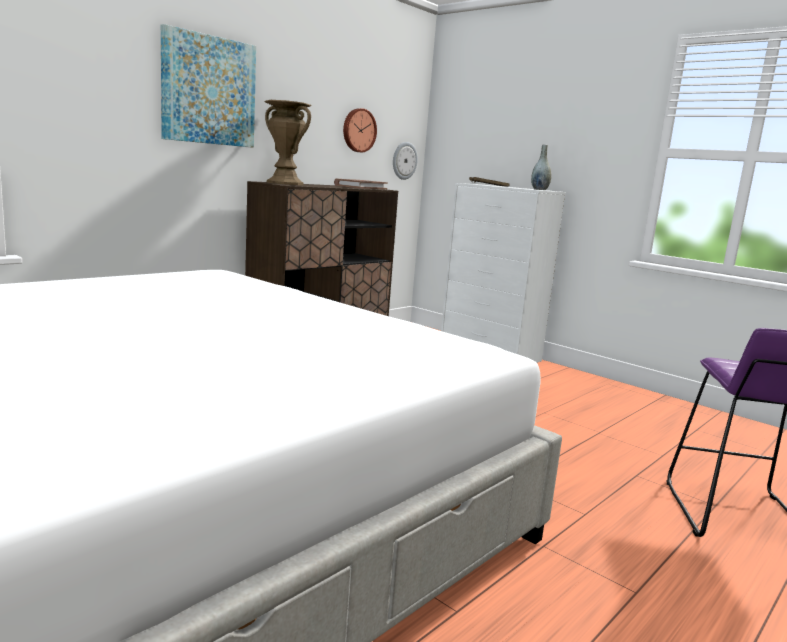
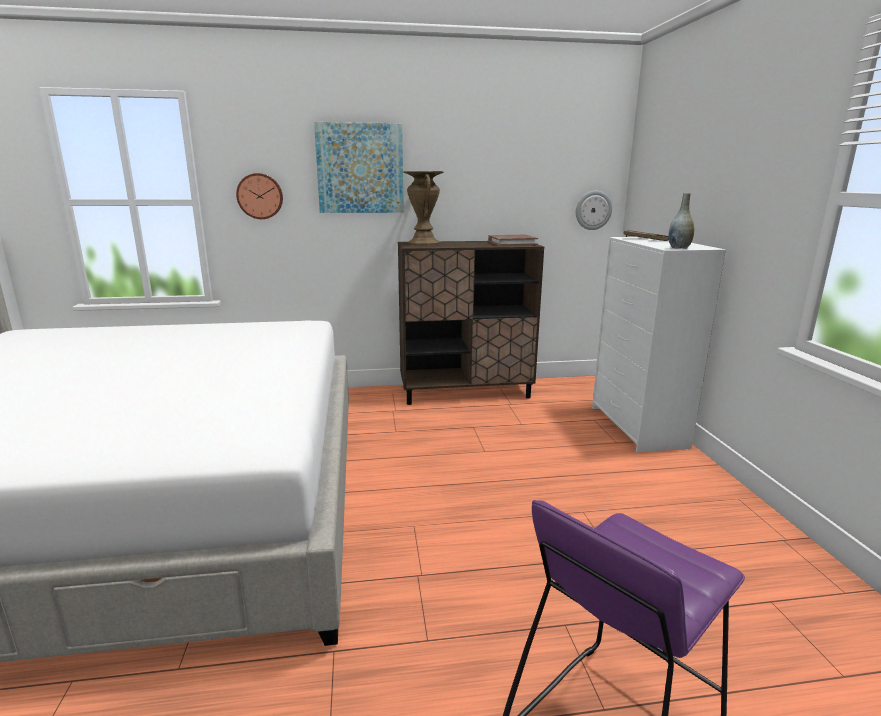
camera: 40 degrees right, 5 degrees up
wall clock [343,108,377,152] -> wall clock moved to [236,173,283,219]

